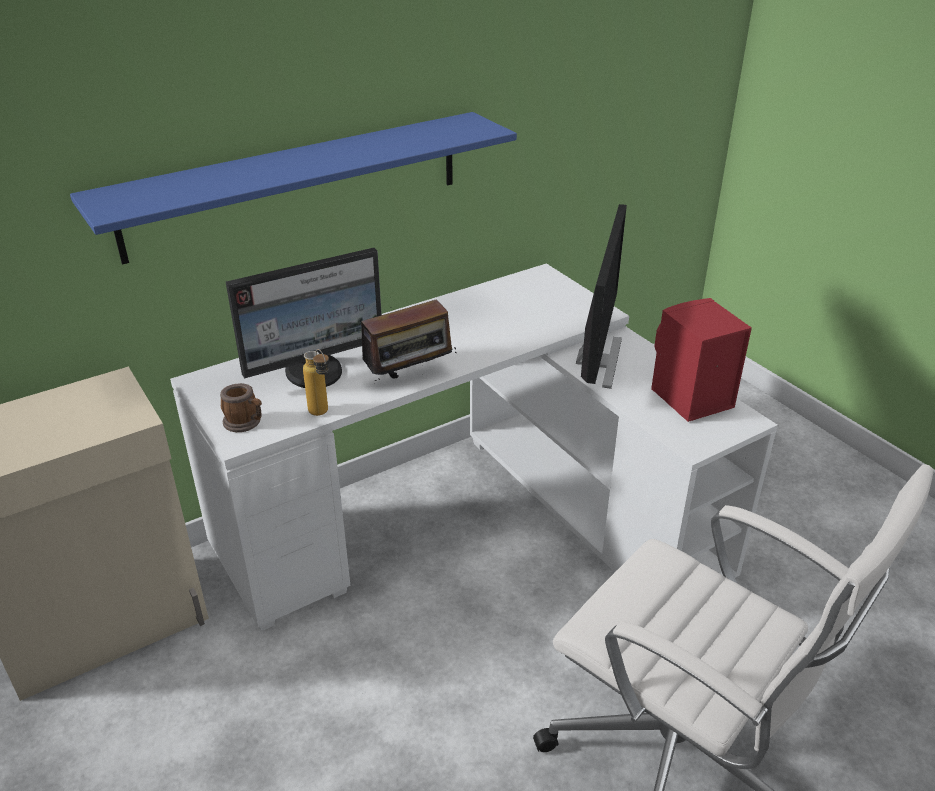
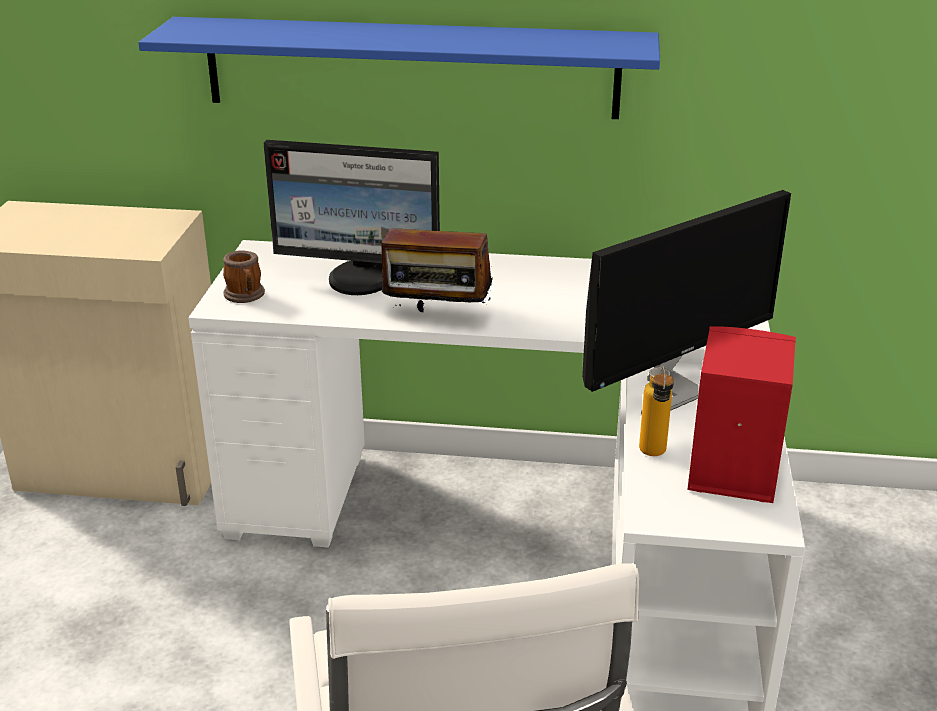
camera: 40 degrees right, 5 degrees down
bottle [303,349,329,416] -> bottle moved to [639,366,674,456]

